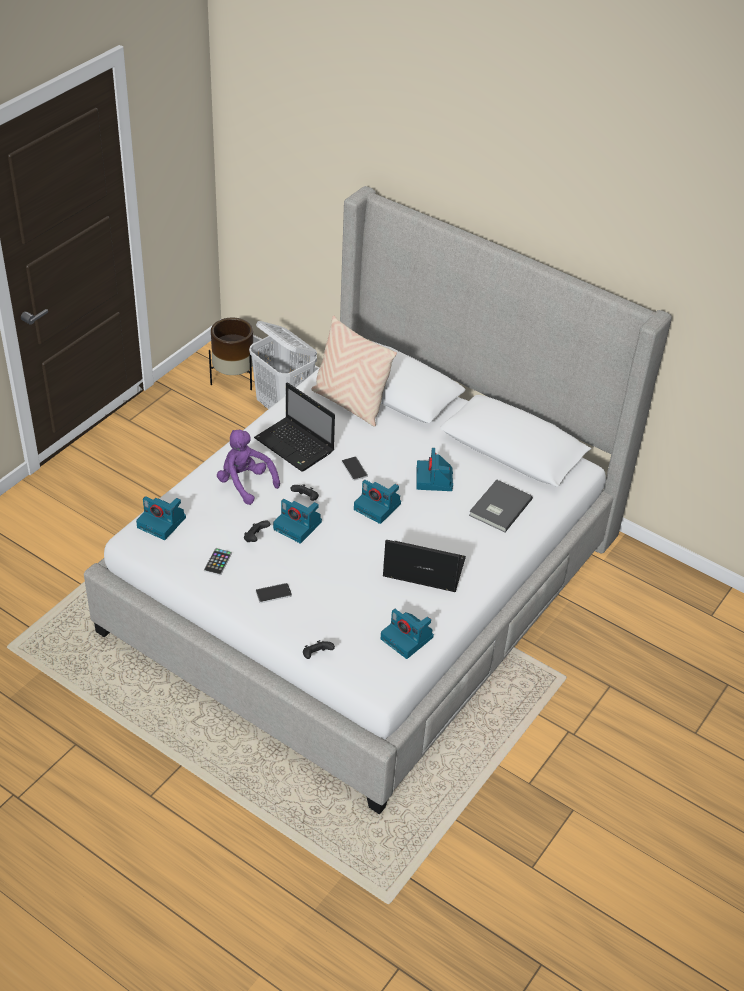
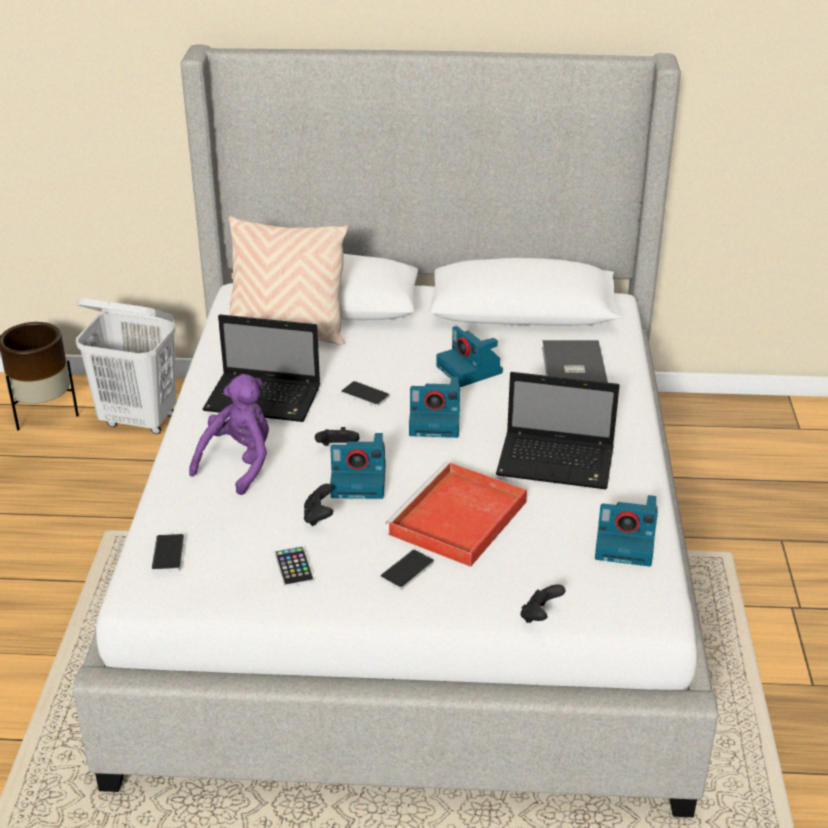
camera: 30 degrees left, 10 degrees down
camera [136,496,186,540] -> phone [152,534,184,572]
purple plush toy [217,430,280,505] -> purple plush toy turned 105 degrees clockwise [189,374,269,495]
laptop [383,540,466,592] -> laptop turned 150 degrees counterclockwise [496,372,620,489]
none -> red tray [385,462,527,567]

